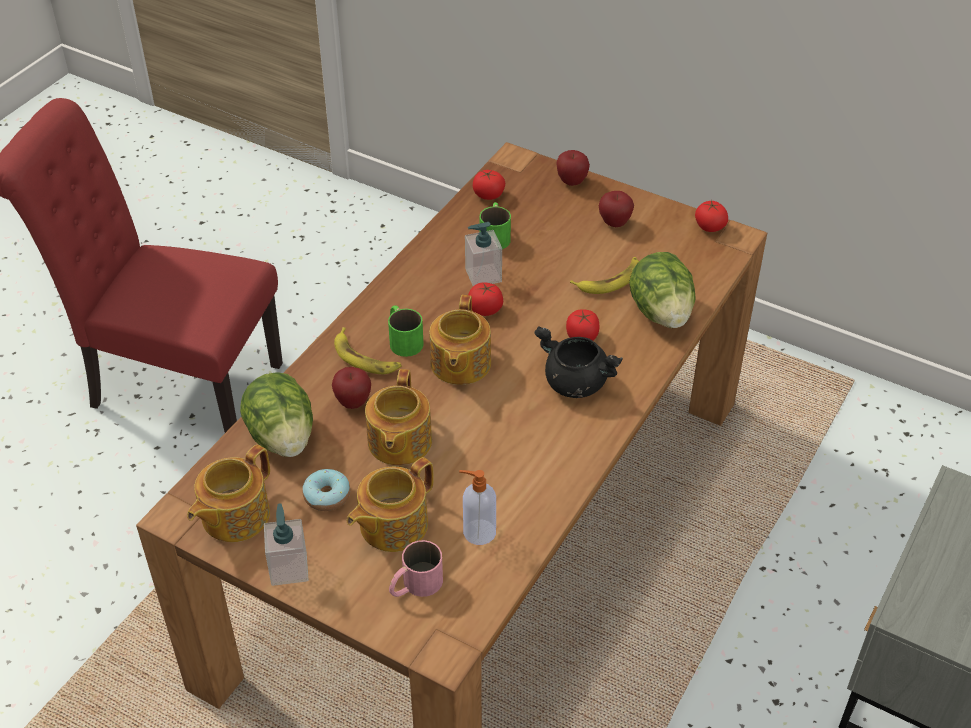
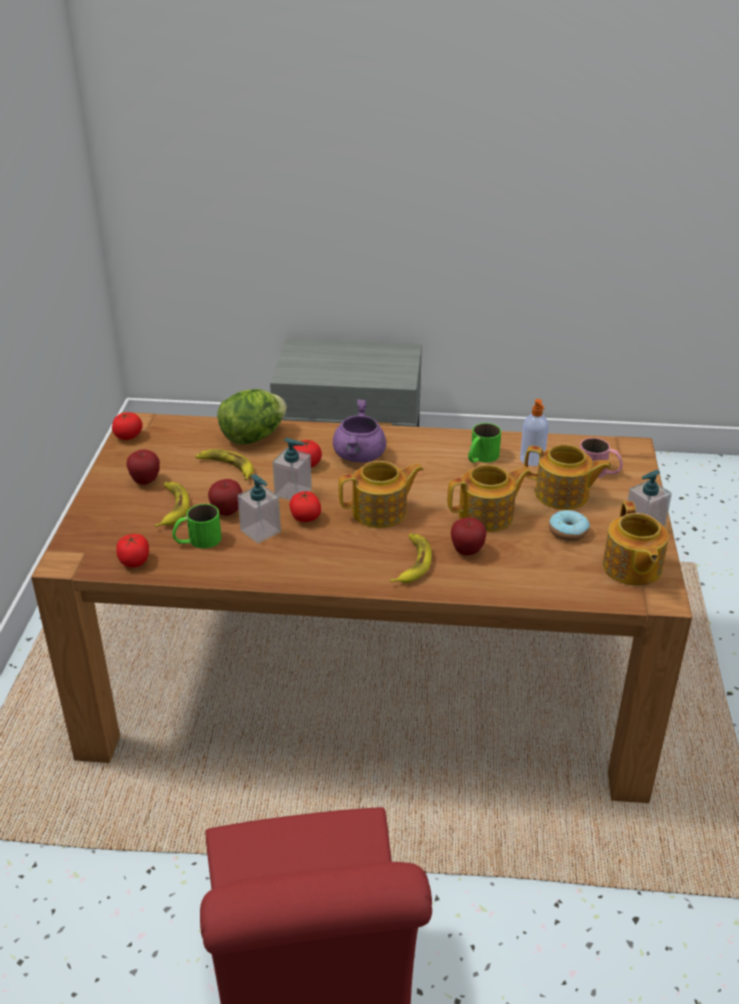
camera: 115 degrees left, 10 degrees down
teapot [187,445,270,542] -> teapot turned 75 degrees clockwise [603,501,669,586]
lettuce [240,372,313,457] -> none
green mug [388,305,424,357] -> green mug moved to [468,423,501,463]
black cooking pot [534,326,623,398] -> purple cooking pot [333,399,386,462]
apple [556,150,590,186] -> apple moved to [208,479,242,516]
none -> banana [154,482,189,527]
none -> soap dispenser [272,438,312,500]

